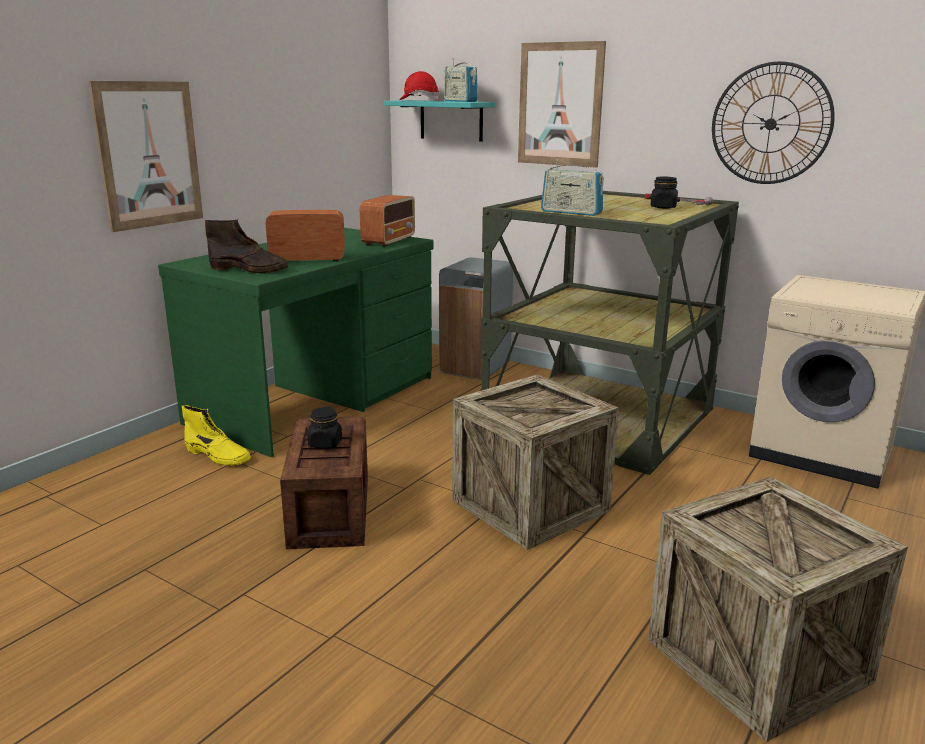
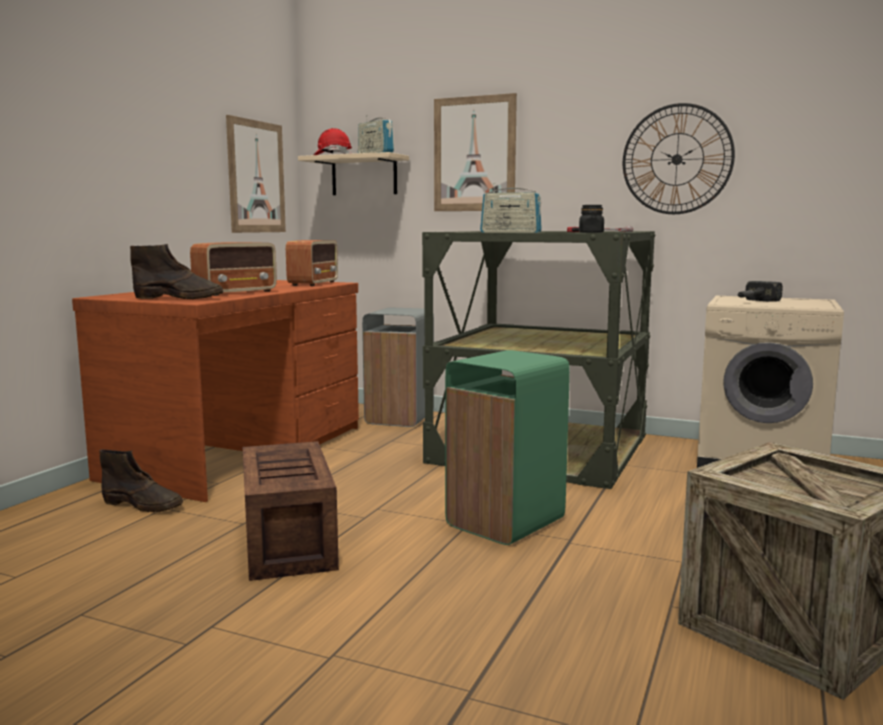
camera: 10 degrees left, 10 degrees down
picture [88,81,203,232] -> picture moved to [226,115,286,233]
green desk [158,228,433,457] -> brown desk [72,280,359,502]
yellow boot [182,405,251,466] -> brown boot [99,449,183,512]
radio [266,210,345,261] -> radio turned 150 degrees clockwise [190,242,277,296]
black jar [307,407,342,448] -> none
turquoise shelf [384,100,495,142] -> beige shelf [298,152,409,195]
crate [452,375,619,550] -> green trash can [445,350,570,545]
none -> hammer [737,281,783,302]

